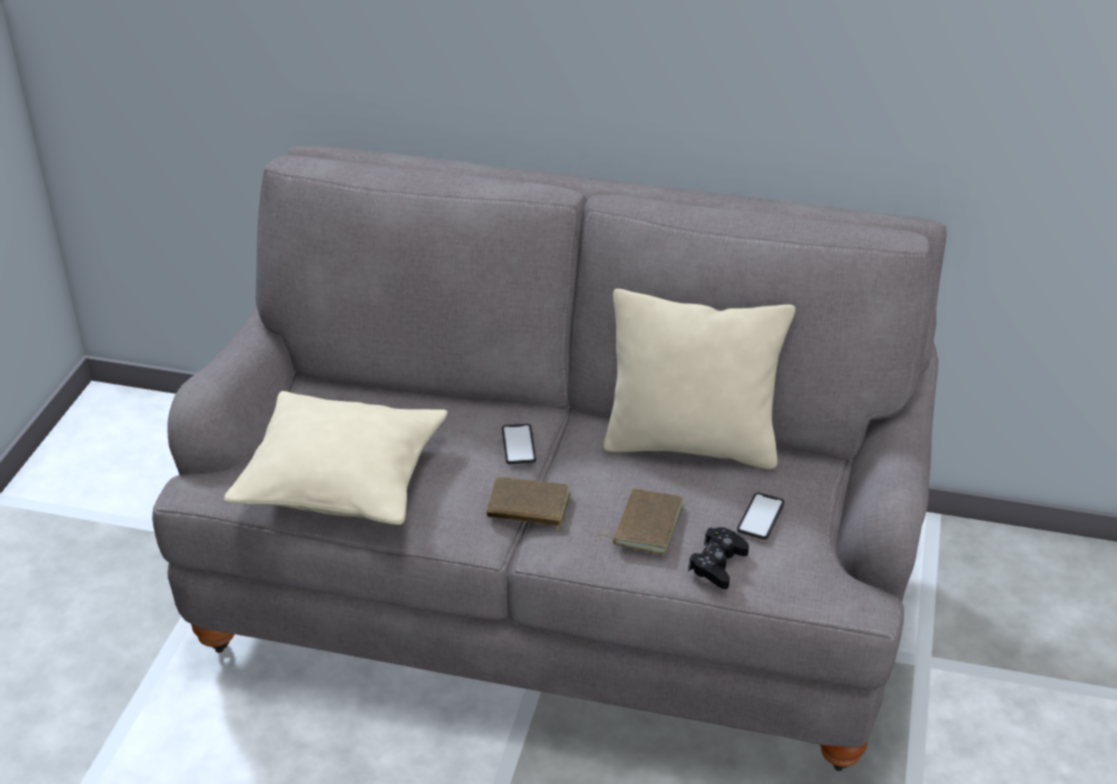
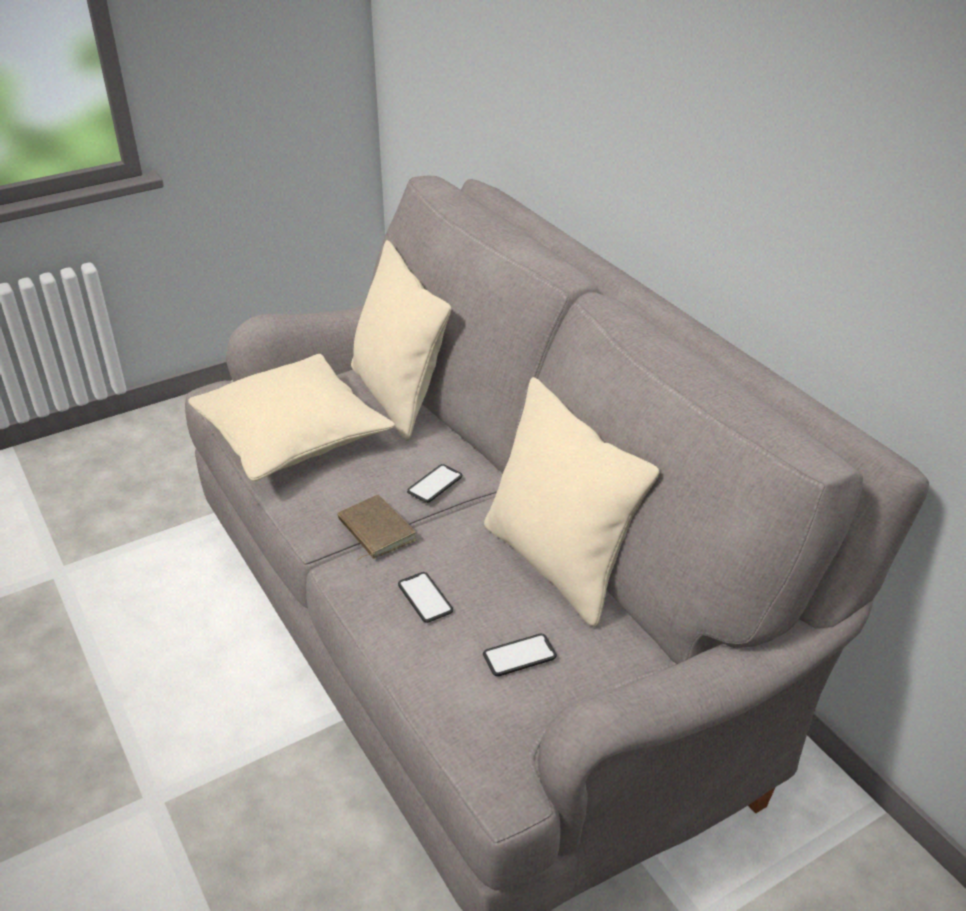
camera: 45 degrees right, 0 degrees up
brown book [597,489,683,555] -> phone [398,572,453,623]
black game controller [688,527,749,589] -> none
none -> beige pillow [351,240,451,441]

